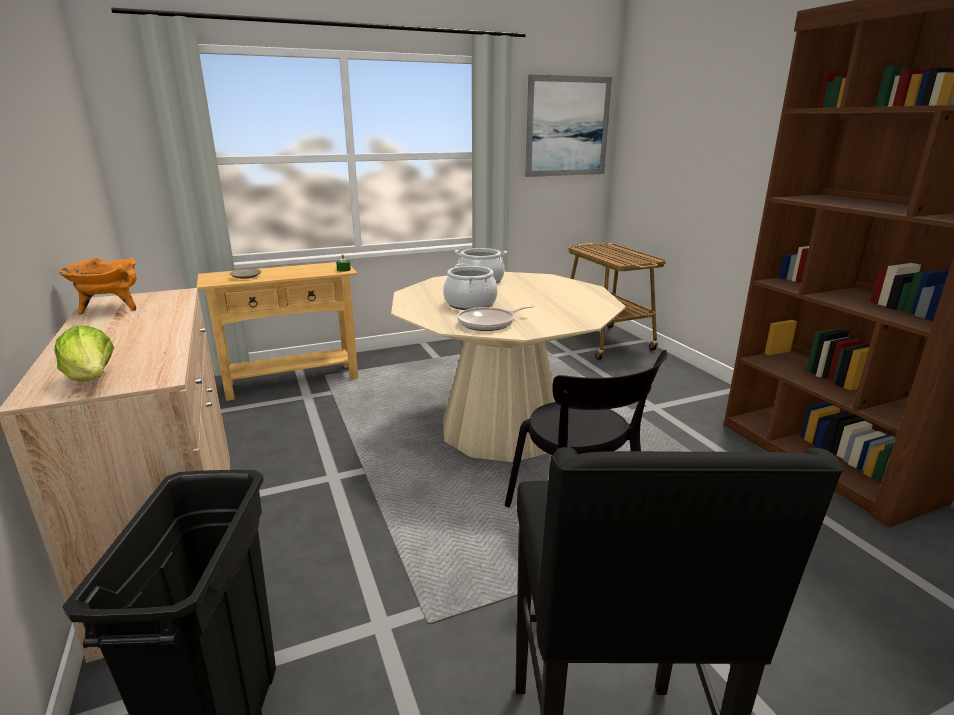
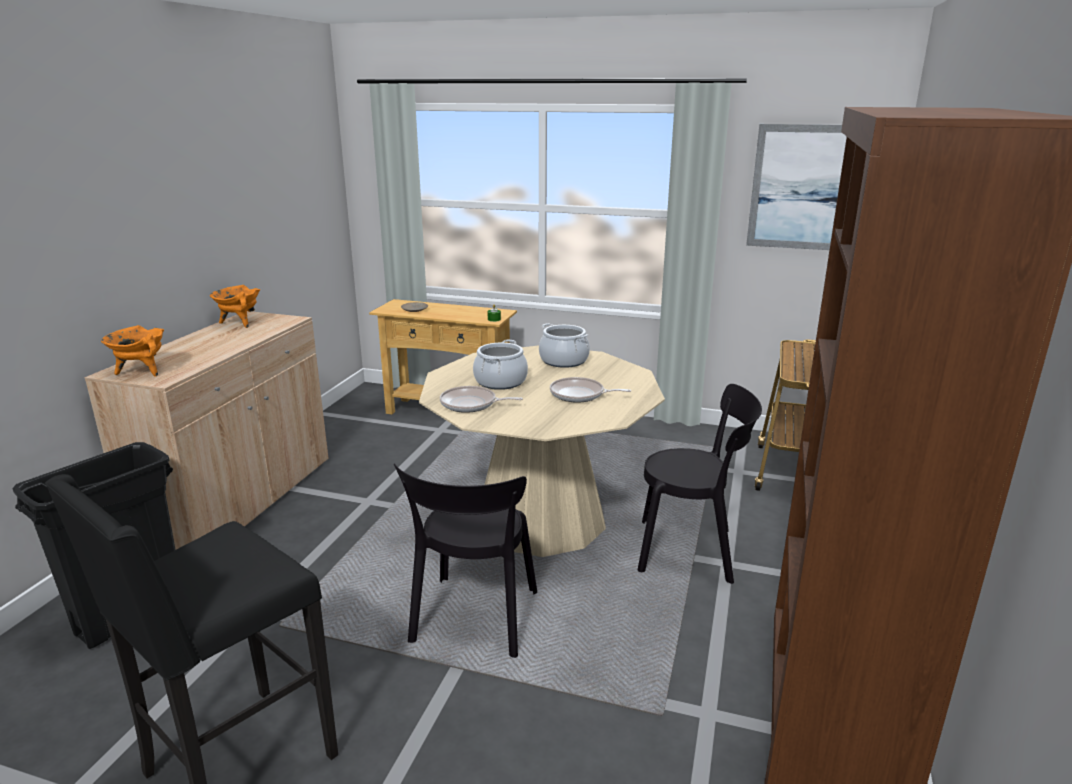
camera: 40 degrees right, 0 degrees up
lettuce [54,326,114,382] -> orange cooking pot [101,325,164,377]
none -> frying pan [550,377,631,403]
none -> black chair [638,384,762,584]

